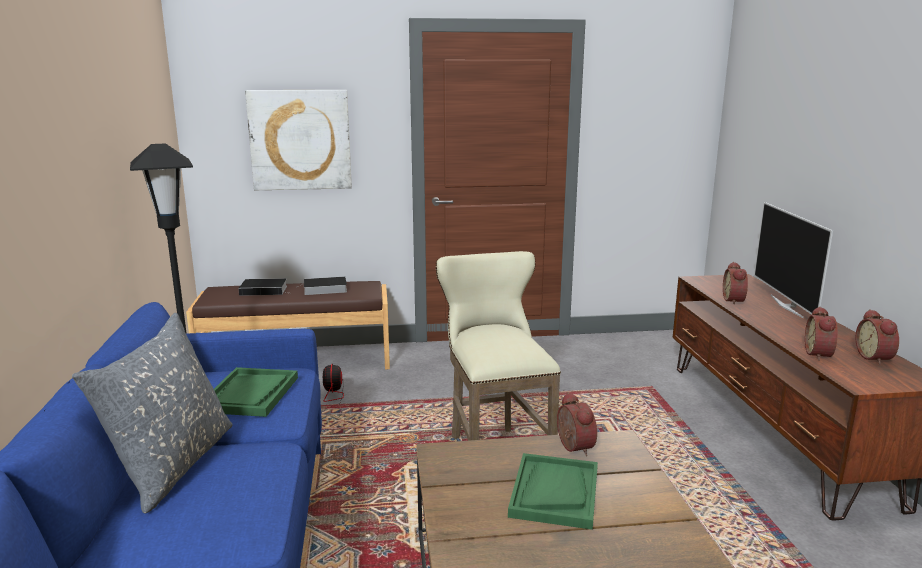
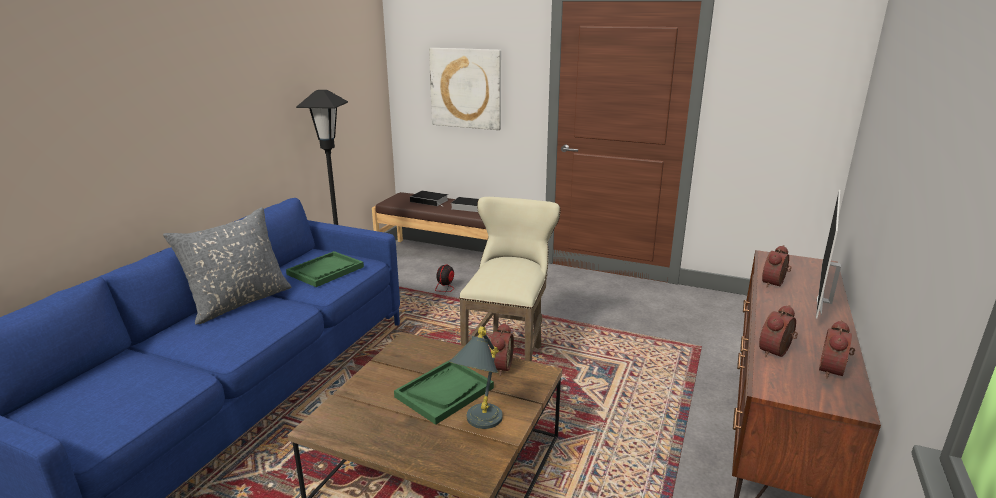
camera: 30 degrees right, 5 degrees up
none -> grey table lamp [448,326,503,429]

